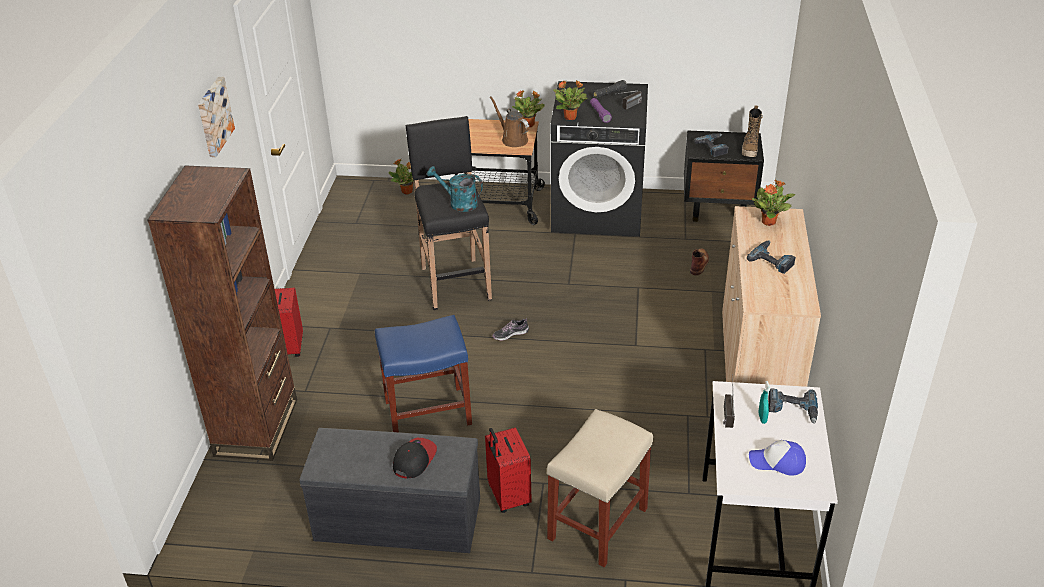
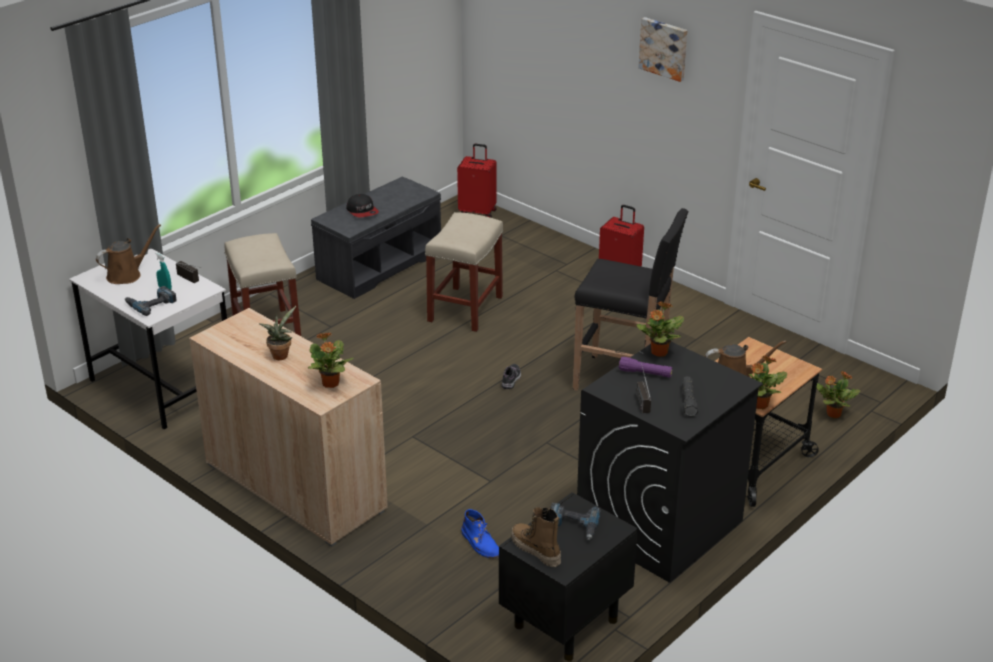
camera: 125 degrees right, 5 degrees down
brown bookcase [148,166,297,461] -> none
blue stool [375,315,472,432] -> beige stool [425,212,503,332]
turquoise watering can [427,166,483,212] -> none
red suitcase [485,427,532,513] -> red suitcase moved to [457,144,497,218]
brown boot [690,248,709,275] -> blue boot [461,509,499,558]
power drill [747,240,796,274] -> potted plant [259,306,296,360]
cap [749,440,806,475] -> brown watering can [96,224,161,284]

